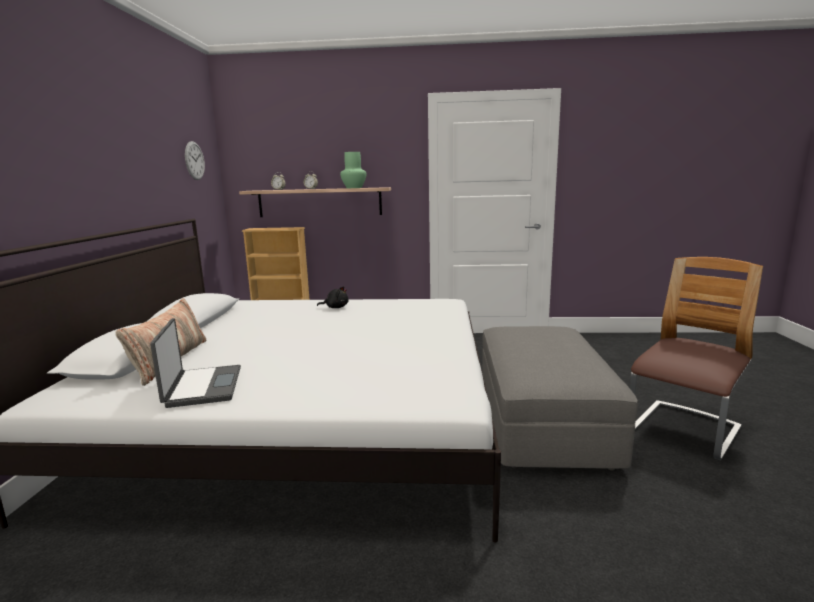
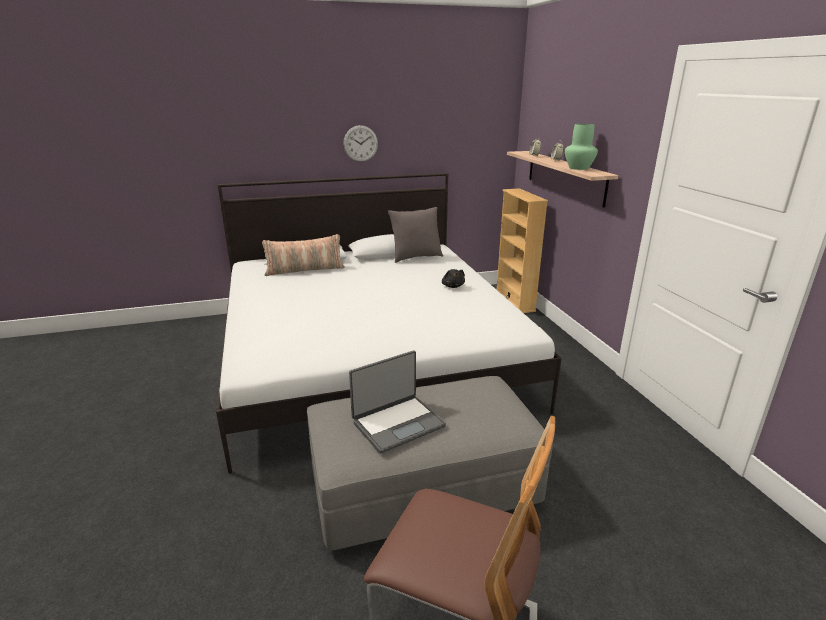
camera: 70 degrees right, 10 degrees up
laptop [150,318,241,408] -> laptop moved to [349,350,446,454]
wall clock [185,141,205,180] -> wall clock moved to [343,125,378,162]
none -> grey pillow [388,207,443,263]

